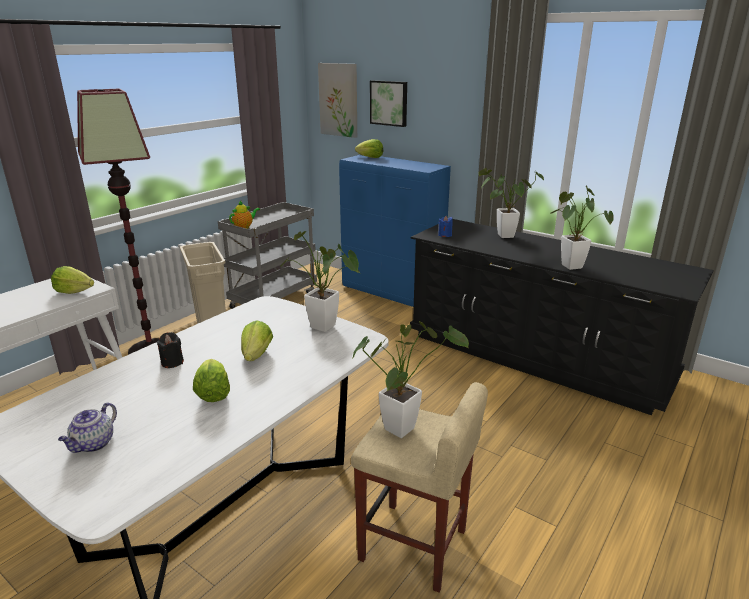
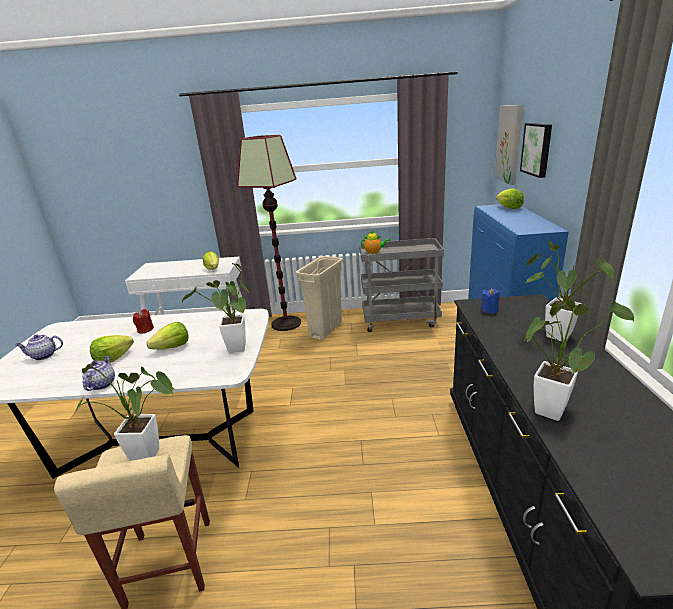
camera: 55 degrees right, 0 degrees up
black candle [157,332,184,368] -> red candle [133,309,154,334]
none -> teapot [82,355,115,391]

